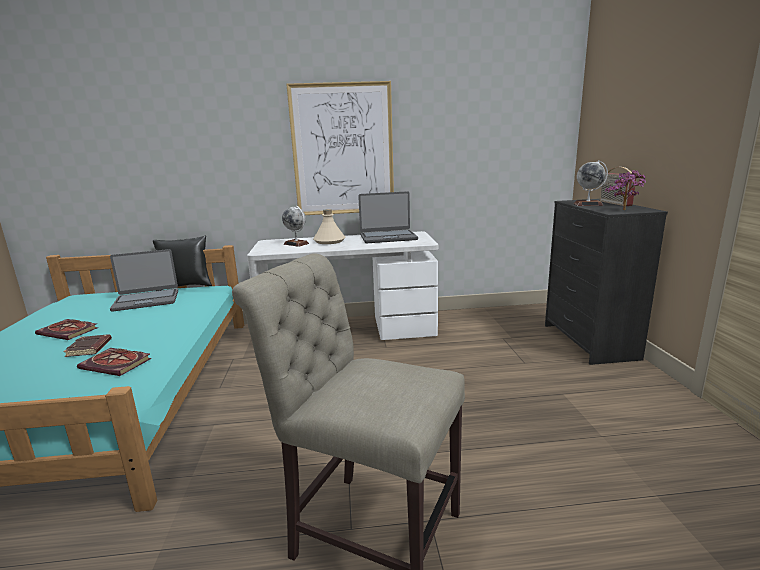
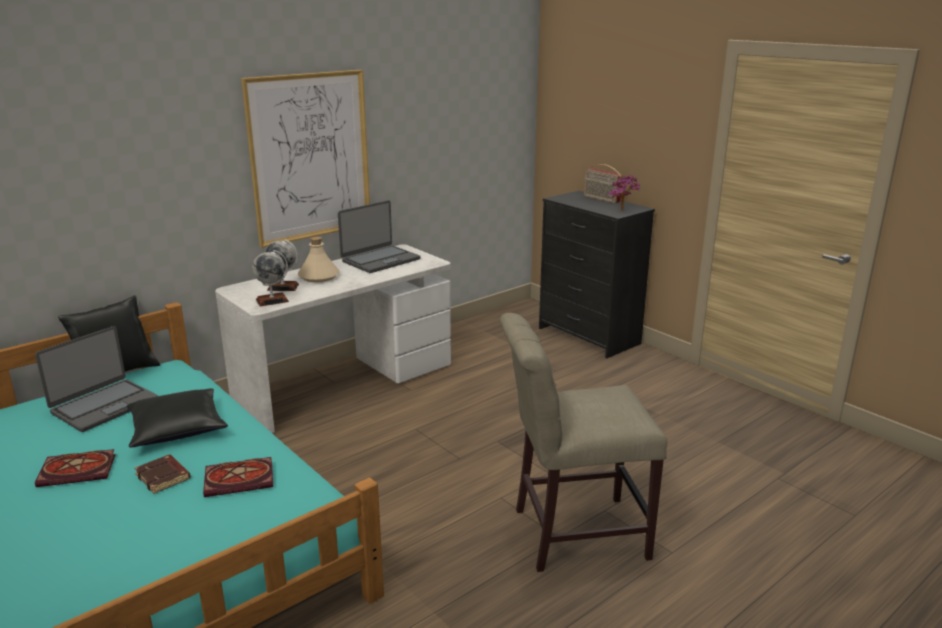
camera: 35 degrees left, 5 degrees up
globe [574,160,608,206] -> globe moved to [252,250,289,306]
none -> black pillow [127,388,228,447]

